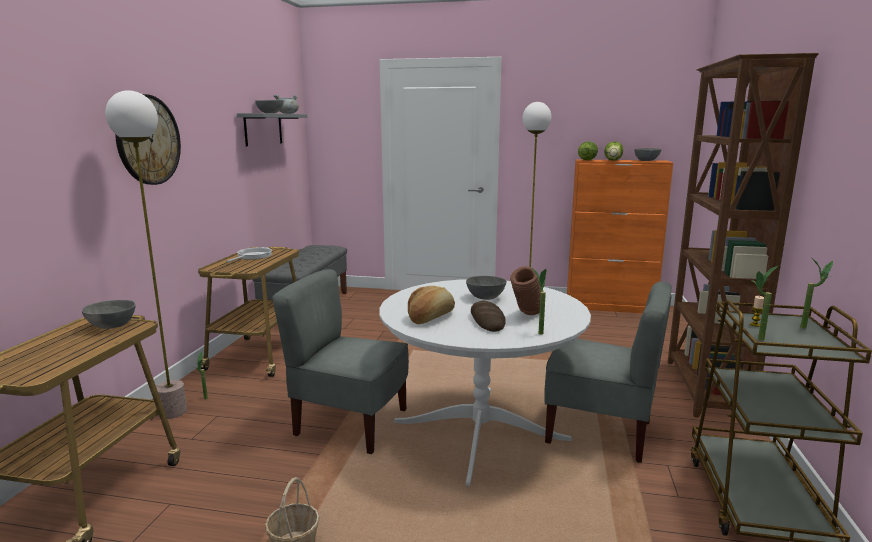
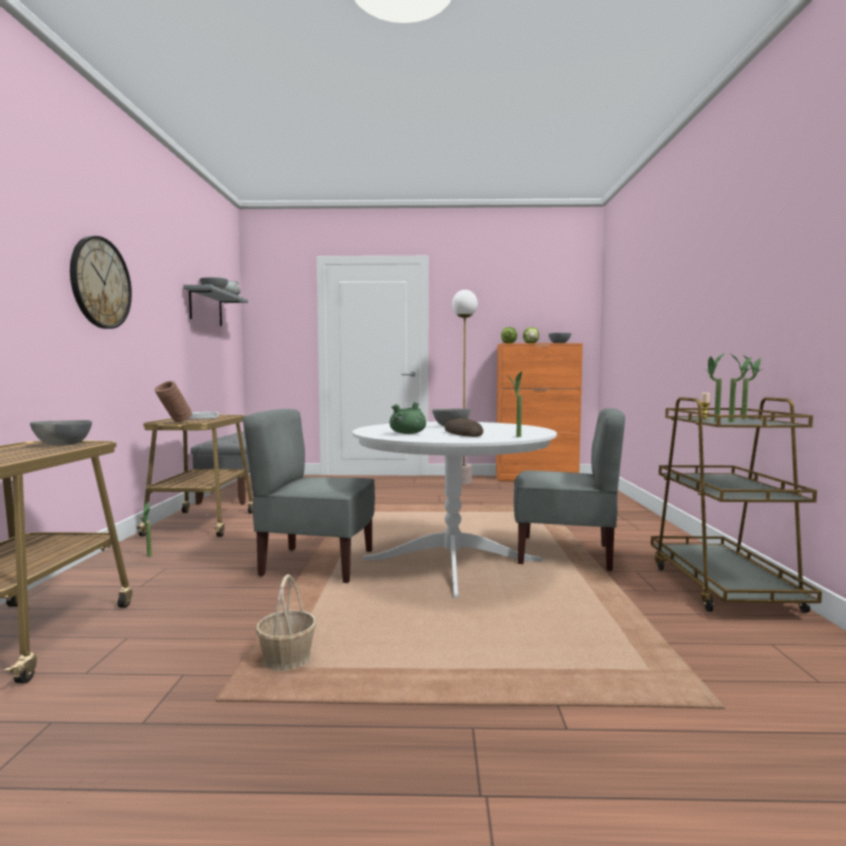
camera: 10 degrees left, 10 degrees down
floor lamp [105,90,187,419] -> none
bread [408,286,455,324] -> green cooking pot [389,402,426,434]
brown vase [510,266,541,315] -> brown vase moved to [155,381,192,422]
brown bookcase [668,53,819,418] -> none
none -> potted plant [729,354,751,422]

